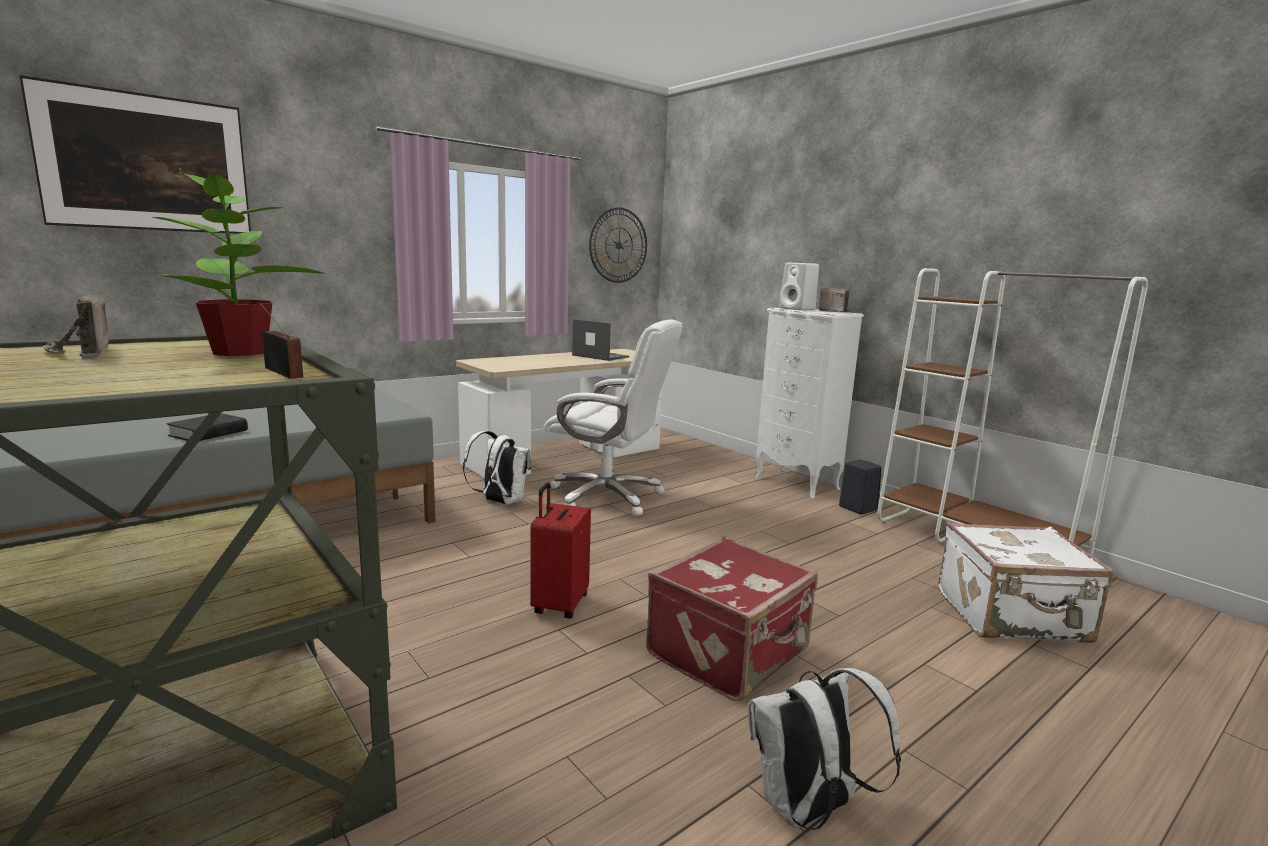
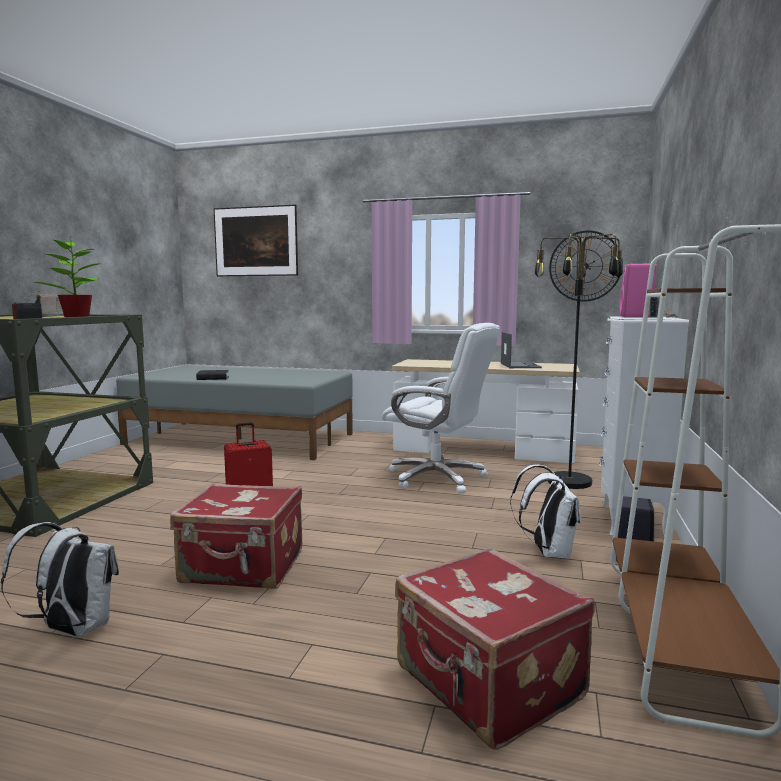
camera: 55 degrees right, 5 degrees down
white backpack [463,431,532,505] -> white backpack moved to [510,464,581,559]
white office chair [544,319,683,516] -> white office chair turned 45 degrees counterclockwise [382,323,500,494]
white speaker [780,263,819,310] -> pink speaker [619,264,657,317]
white suitcase [938,522,1114,643] -> red suitcase [395,548,595,750]
none -> floor lamp [535,234,623,489]

